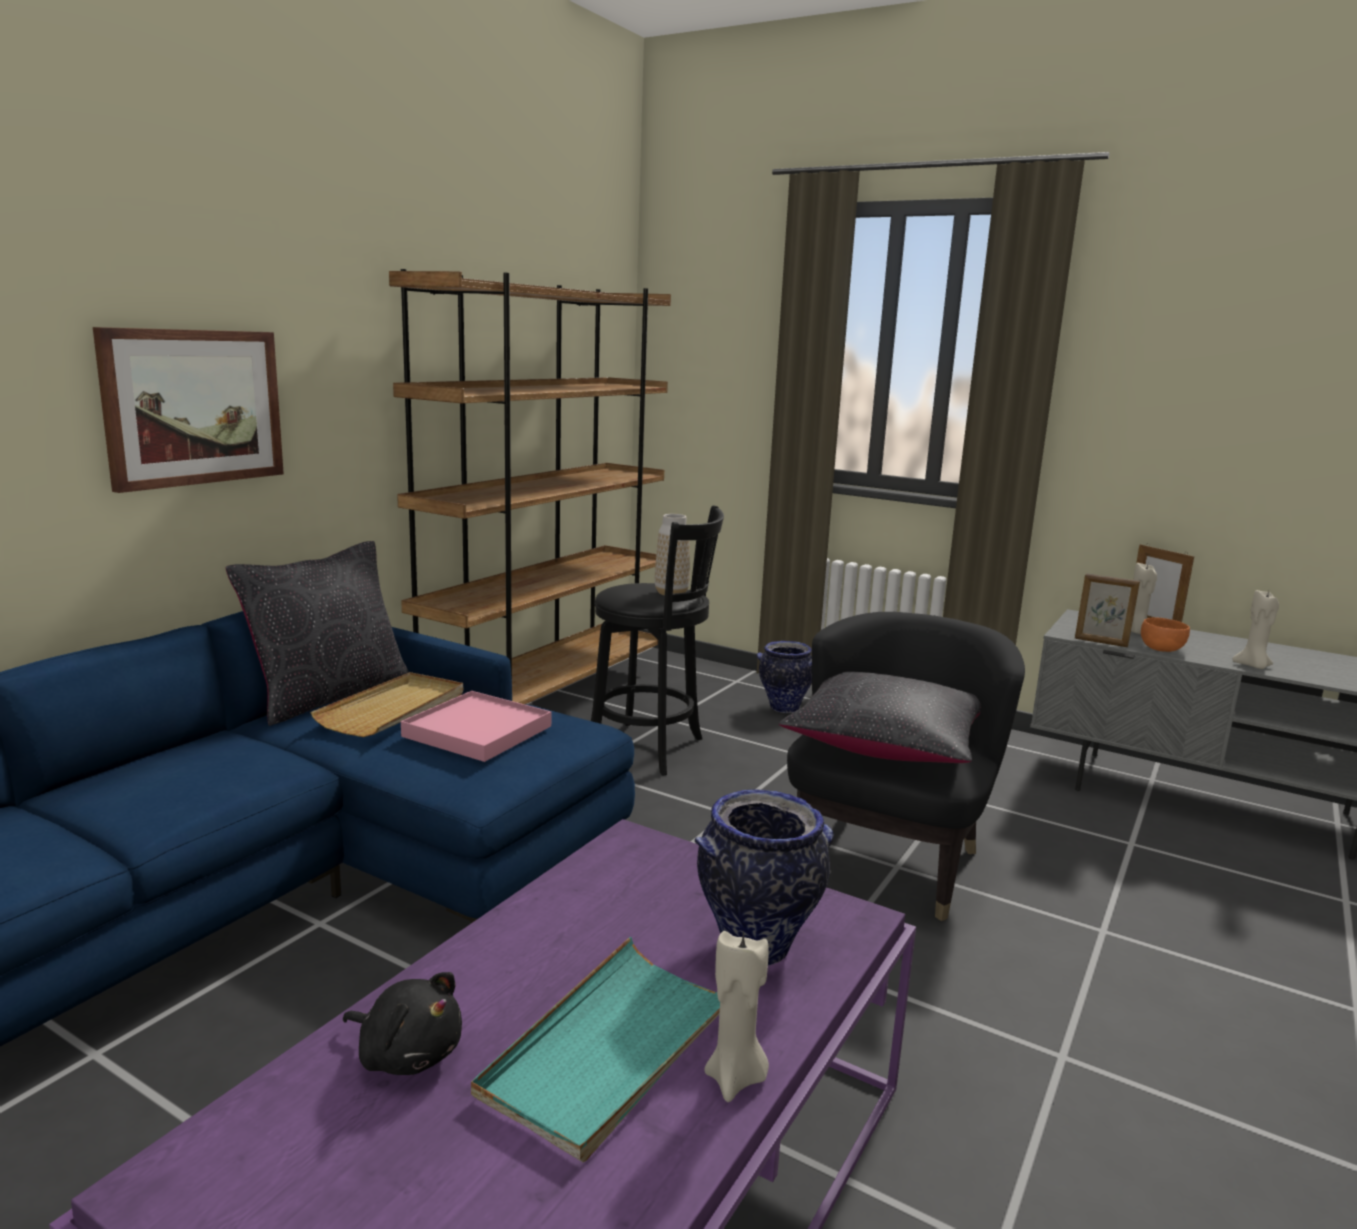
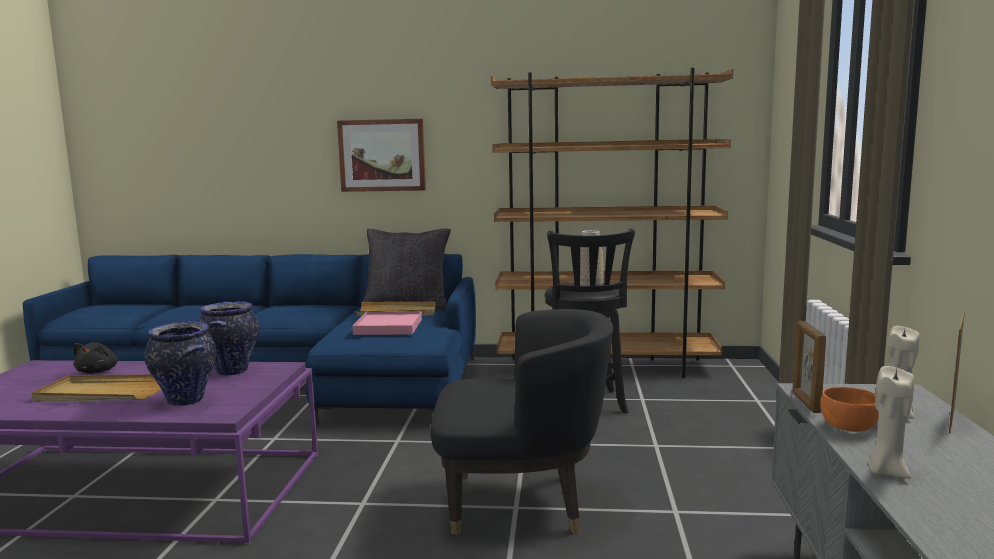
camera: 65 degrees right, 5 degrees down
turquoise tray [471,937,720,1162] -> beige tray [31,374,161,402]
beige candle [704,931,769,1102] -> none
vase [757,641,812,713] -> vase moved to [198,301,259,376]
black pillow [779,671,981,763] -> none

